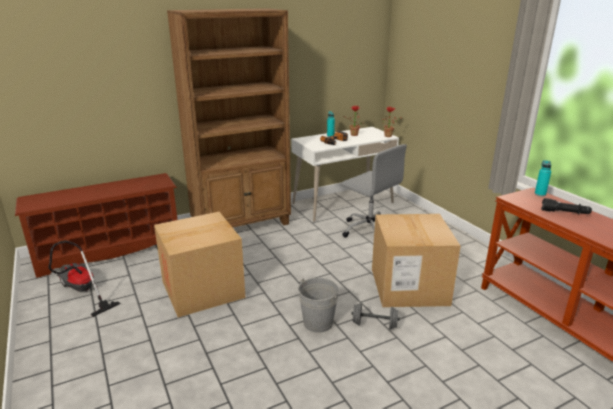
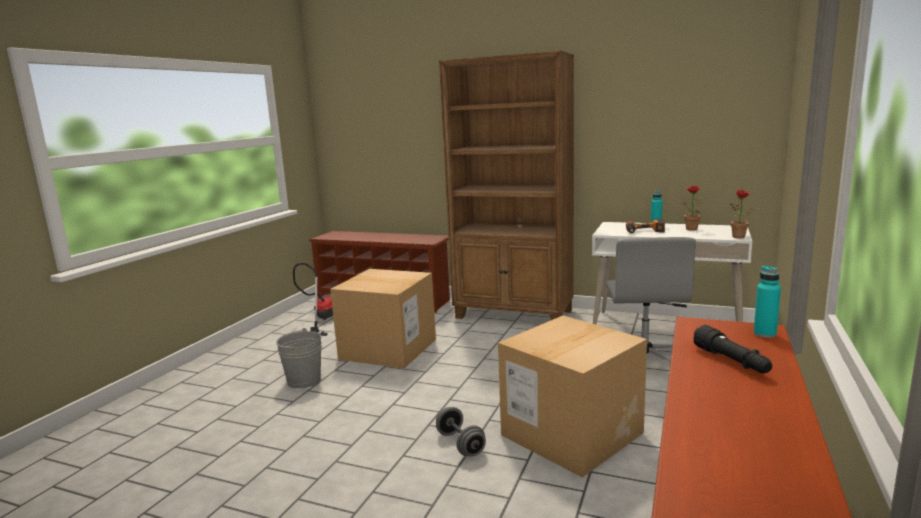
camera: 50 degrees right, 10 degrees down
grey bucket [298,278,339,333] -> grey bucket moved to [276,328,322,389]

